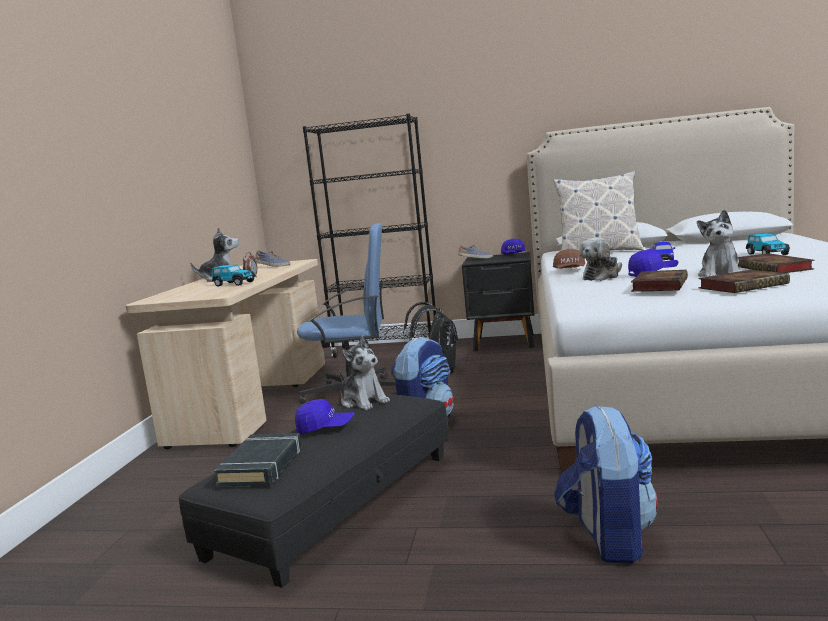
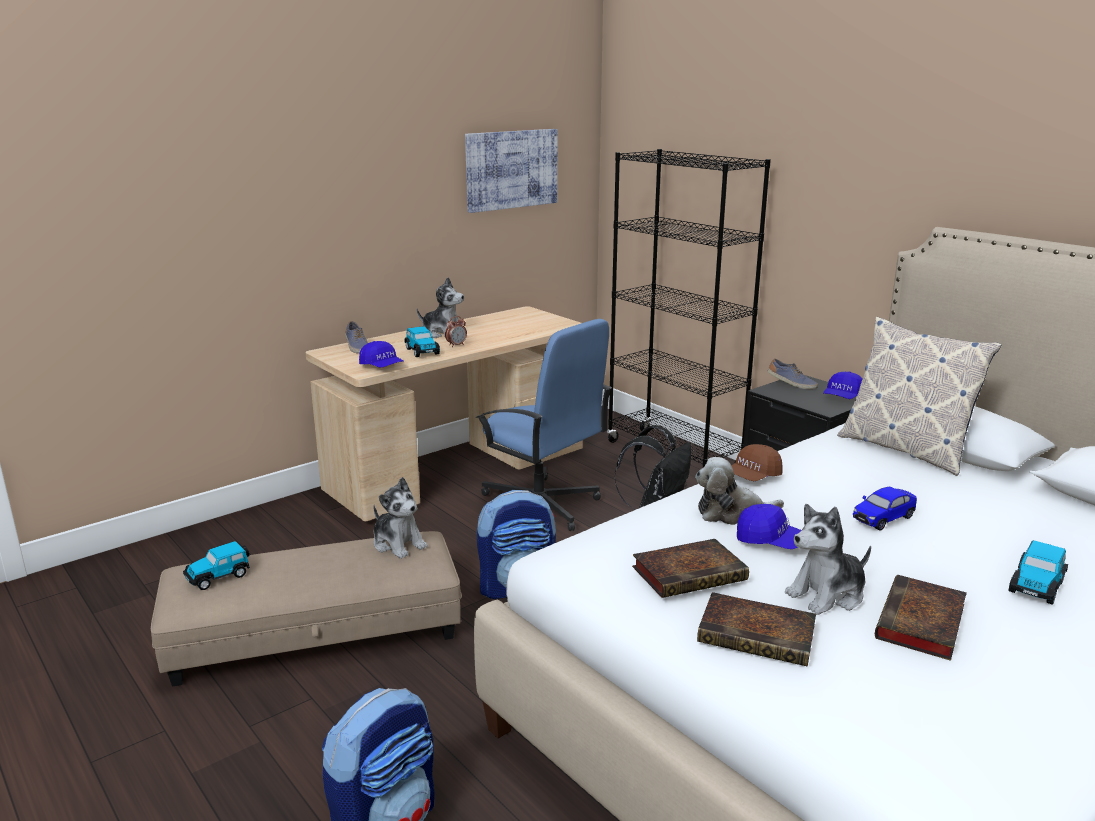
camera: 40 degrees right, 10 degrees up
black ottoman [179,394,449,588] -> beige ottoman [151,531,462,687]
black book [214,433,302,486] -> toy car [183,541,250,590]
shoe [255,250,290,267] -> shoe moved to [345,321,368,354]
blue cap [295,399,354,434] -> blue cap moved to [359,341,404,368]
plush toy [340,335,390,410] -> plush toy turned 45 degrees counterclockwise [373,477,428,559]
none -> picture [465,129,557,213]

